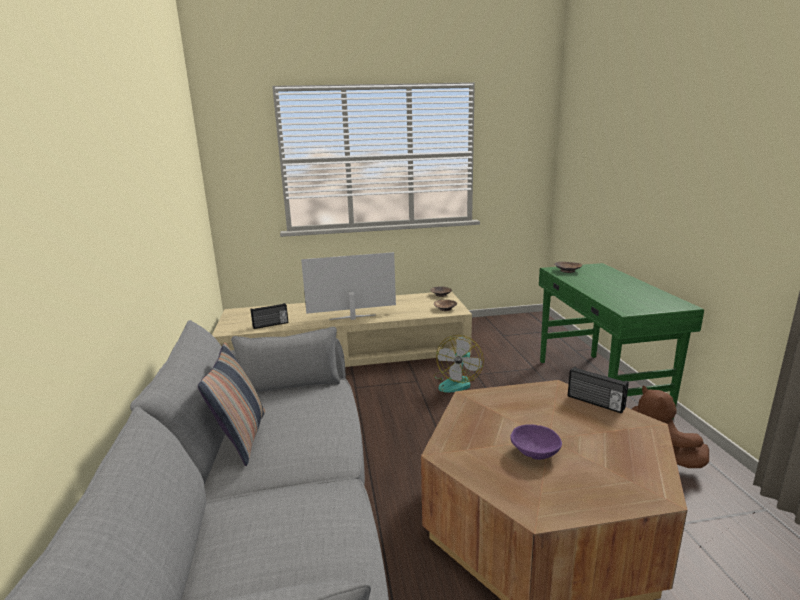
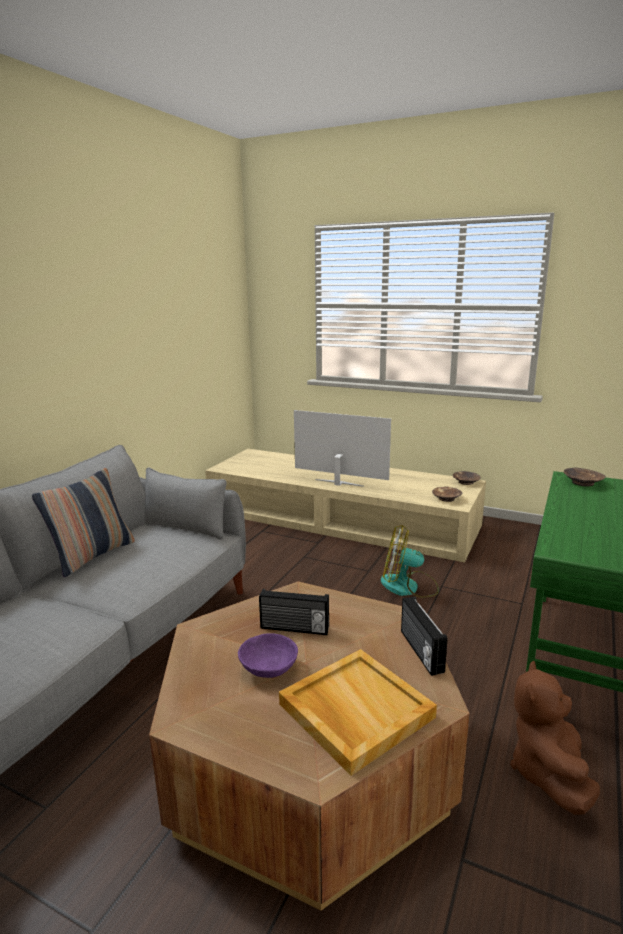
camera: 35 degrees right, 0 degrees up
radio [250,303,288,329] -> radio moved to [259,589,329,635]
fan [433,335,484,393] -> fan turned 45 degrees clockwise [381,525,439,598]
none -> beige tray [279,649,437,776]

